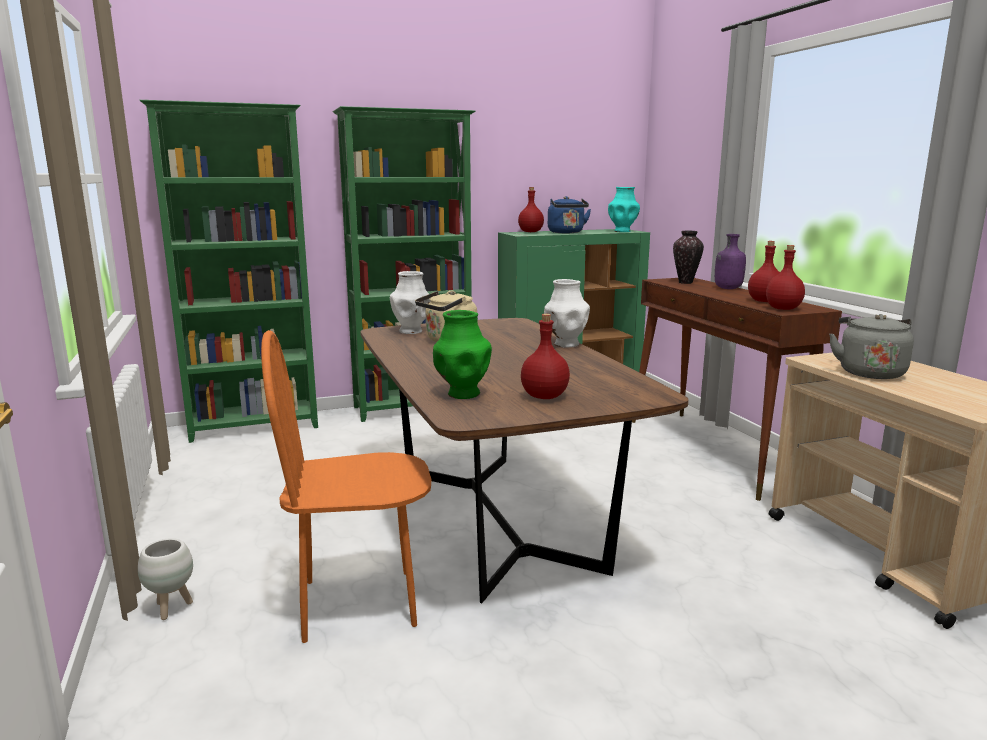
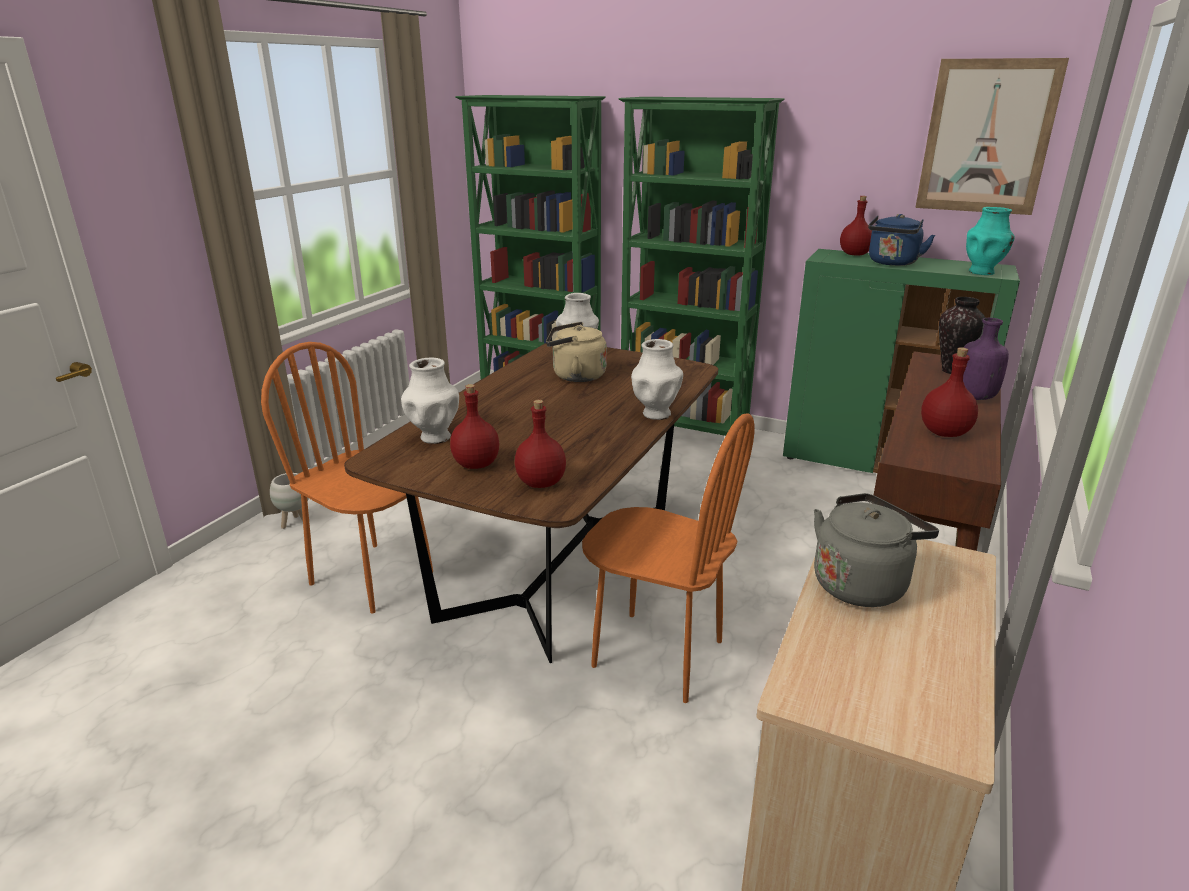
camera: 45 degrees right, 10 degrees up
green vase [433,310,492,399] -> white vase [401,358,459,444]
red bottle [766,245,805,310] -> red bottle moved to [515,400,566,488]
none -> orange chair [582,413,755,703]
none -> picture [915,58,1069,215]

